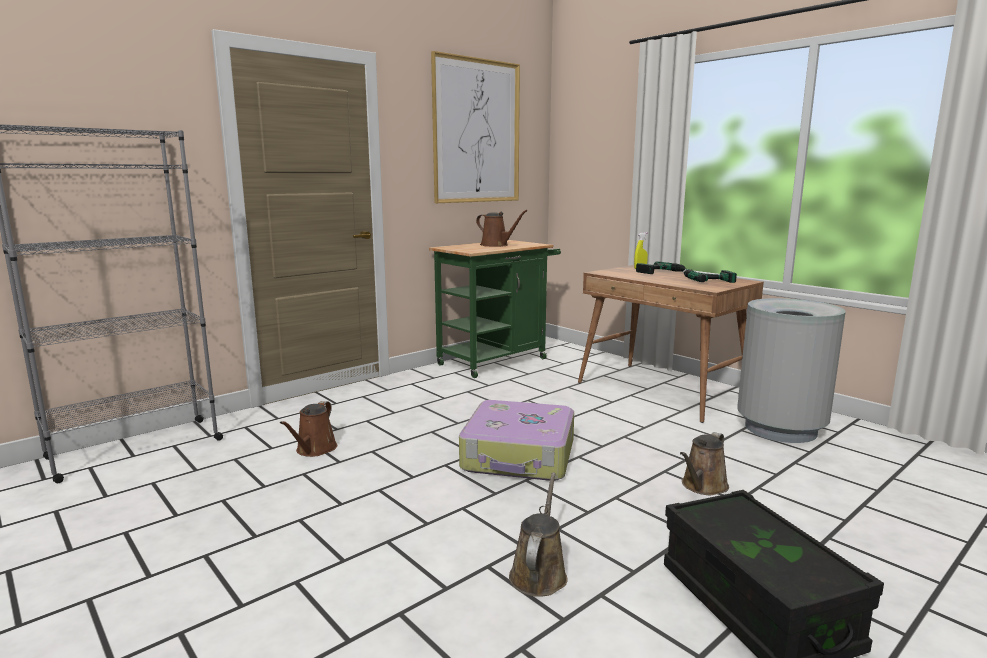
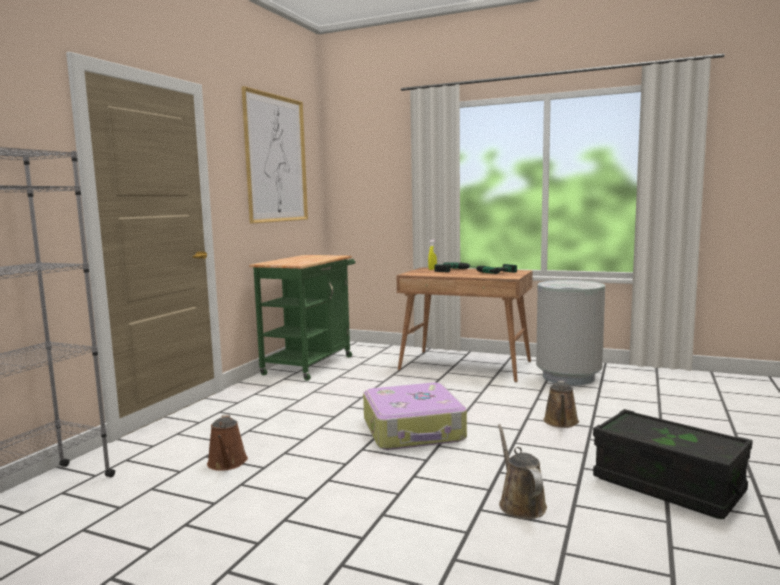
camera: 25 degrees left, 5 degrees down
brown watering can [476,210,527,247] -> none

